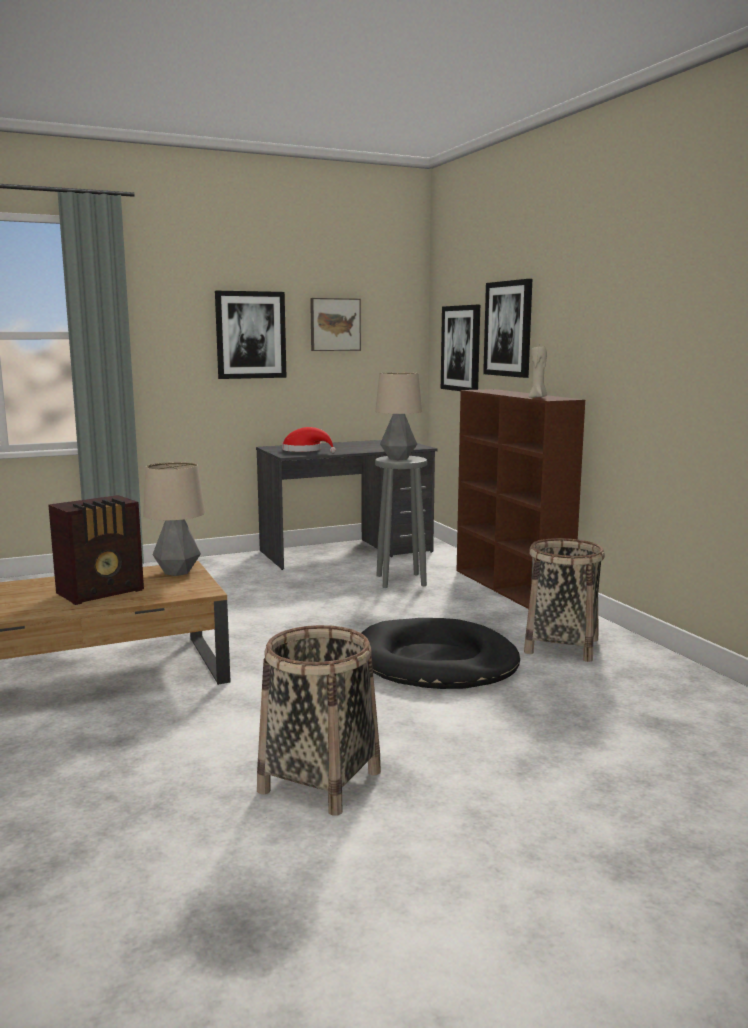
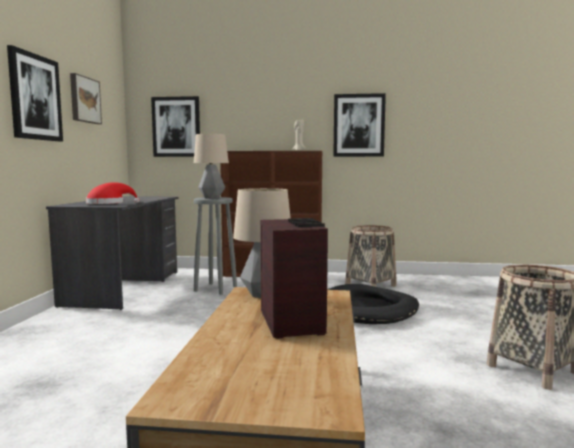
camera: 60 degrees left, 5 degrees down
picture [483,279,532,378] -> picture moved to [333,93,386,157]

